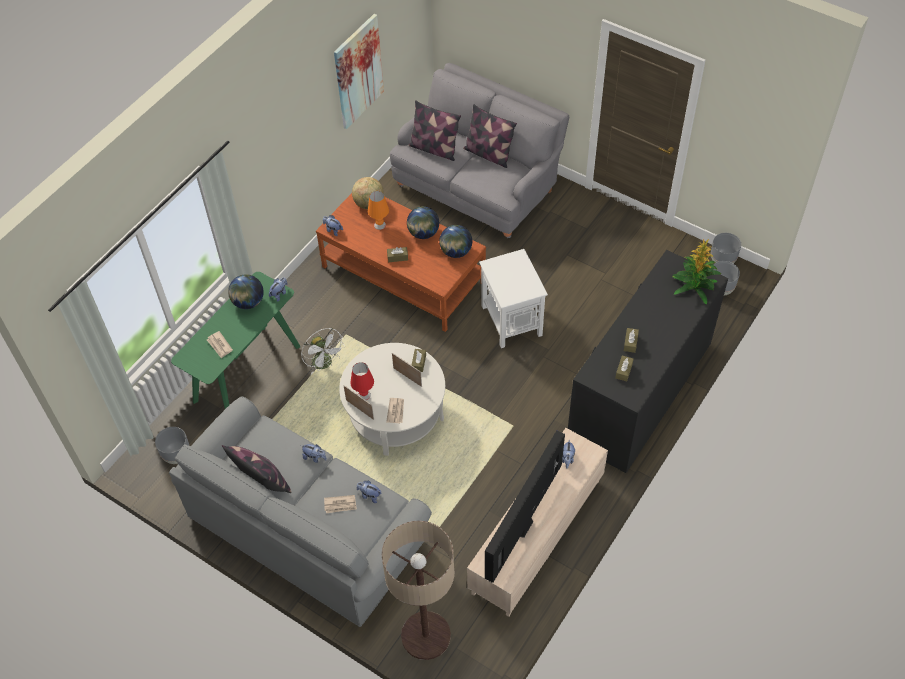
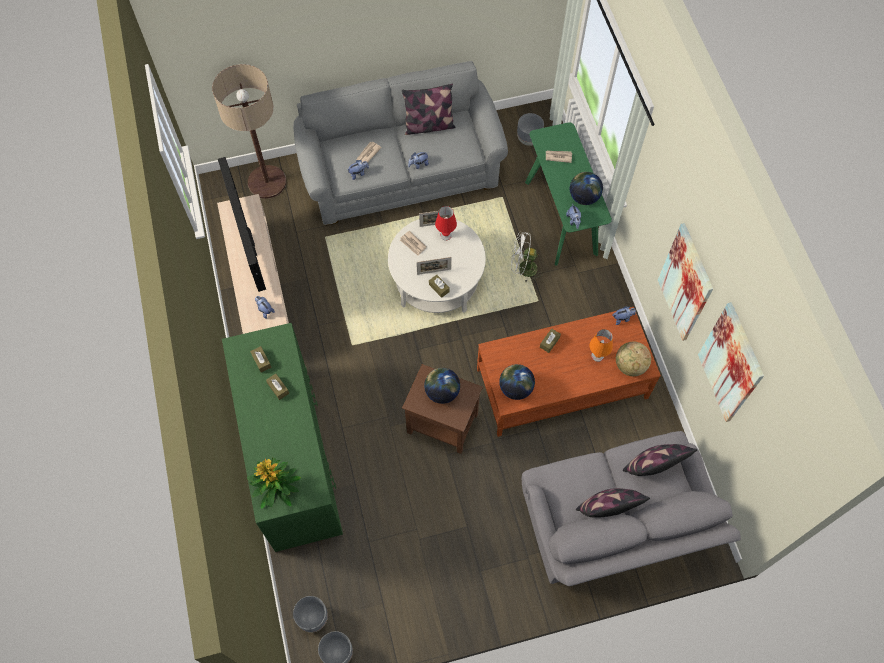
camera: 130 degrees right, 10 degrees up
globe [407,206,439,239] -> globe moved to [424,368,460,404]
white side table [479,249,548,348] -> brown side table [402,364,483,454]
black dresser [568,250,728,473] -> green dresser [222,323,343,552]
none -> picture [658,223,713,341]

